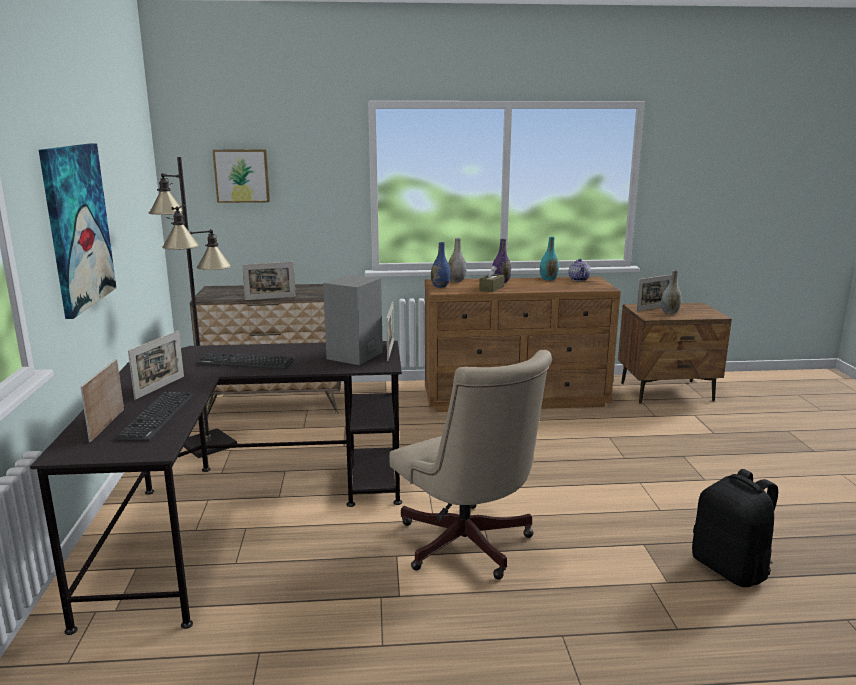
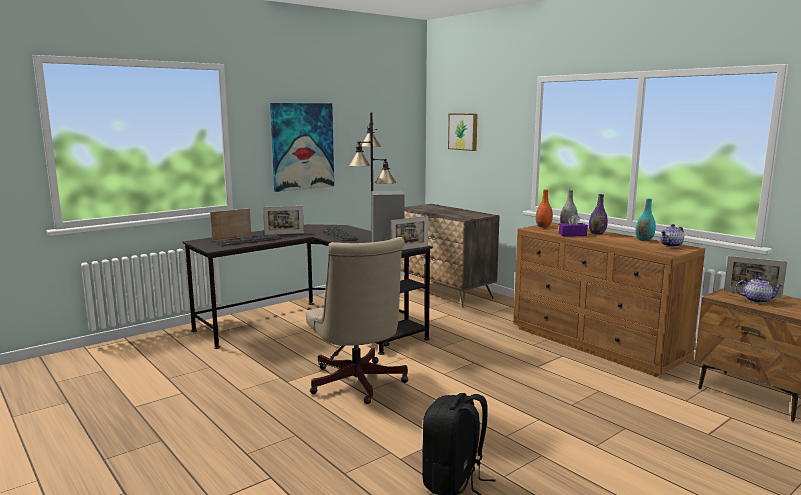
camera: 55 degrees right, 5 degrees down
picture frame [242,262,296,300] -> none
beige office chair [389,350,552,580] -> beige office chair turned 45 degrees counterclockwise [306,237,408,404]
blue vase [431,242,451,288] -> orange vase [536,189,553,228]
brown tissue box [479,265,505,292] -> purple tissue box [559,214,588,236]
grey vase [661,270,681,314] -> teapot [736,277,783,303]

